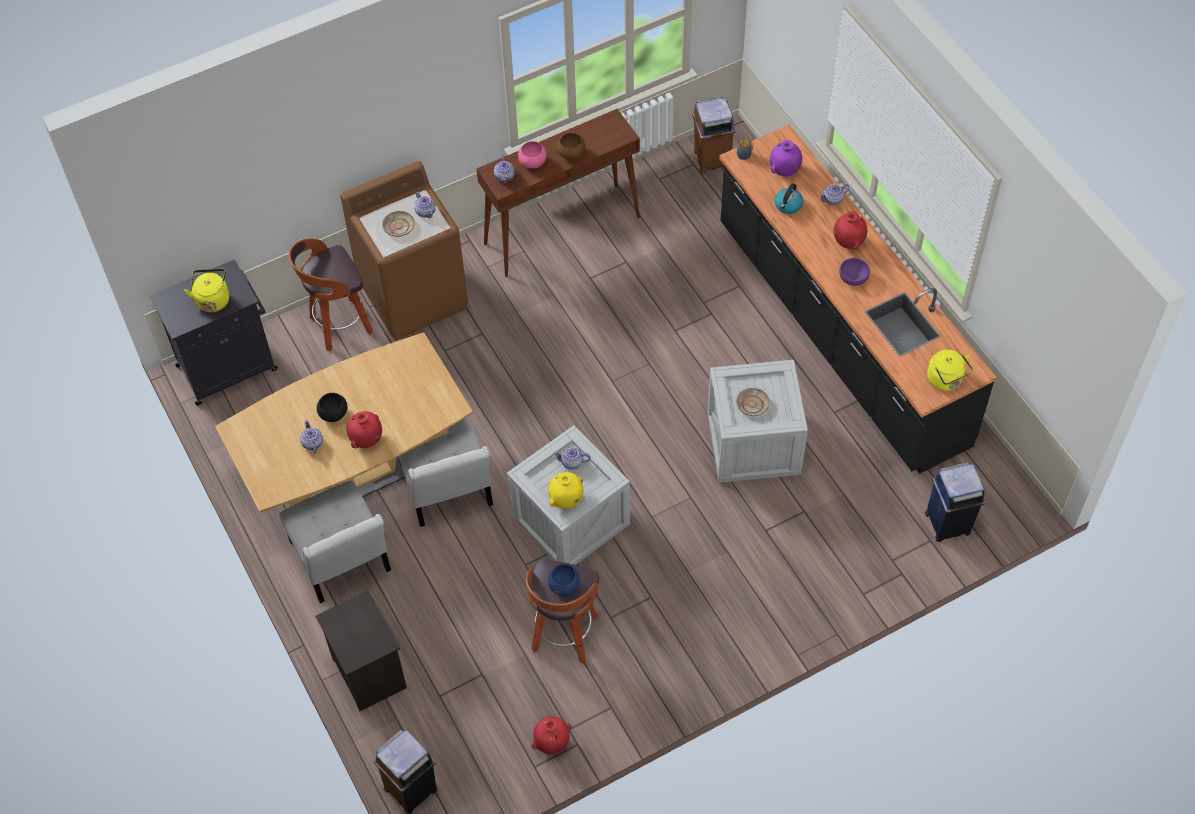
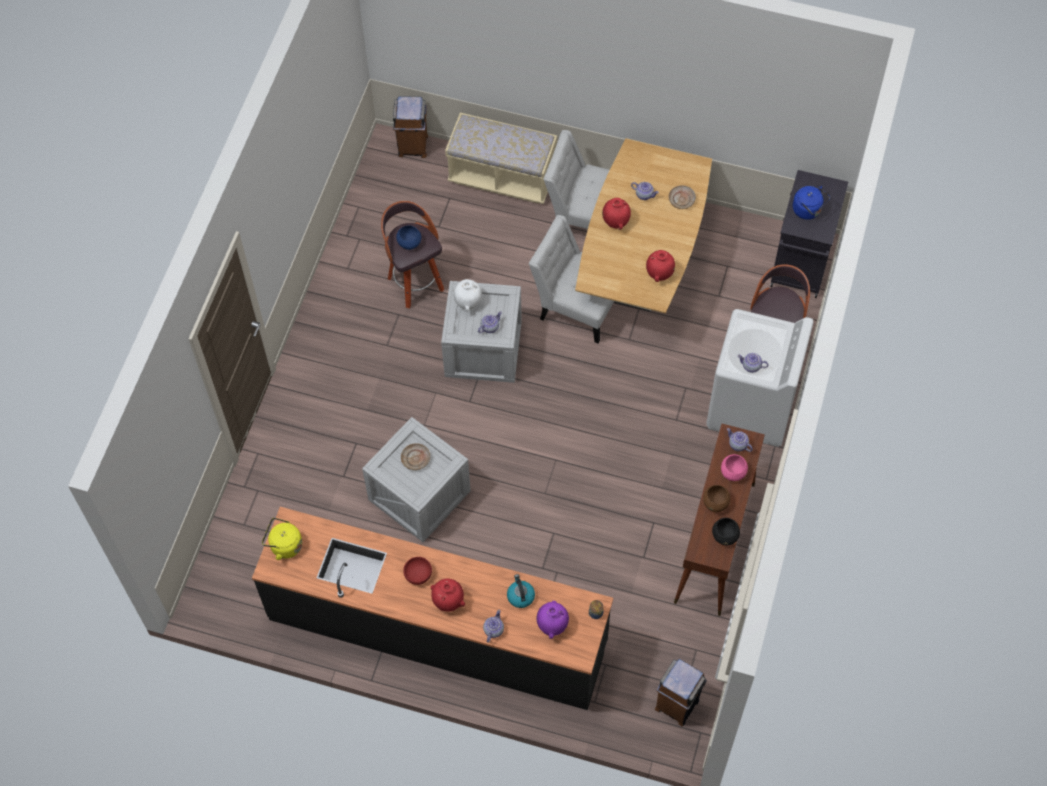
camera: 135 degrees right, 5 degrees up
yellow kettle [184,269,229,312] -> blue kettle [793,186,830,220]
black nightstand [315,590,407,711] -> beige bench [445,113,557,204]
black bowl [317,393,347,422] -> black bowl moved to [712,518,740,545]
brown washing machine [340,161,468,340] -> white washing machine [706,309,814,447]
beige plate [382,211,415,237] -> beige plate moved to [668,185,696,209]
red vase [531,716,571,754] -> red vase moved to [646,250,675,282]
yellow vase [548,472,583,509] -> white vase [453,279,482,311]
purple bowl [839,258,870,286] -> red bowl [403,557,432,585]
blue trash can [925,462,985,542] -> none

